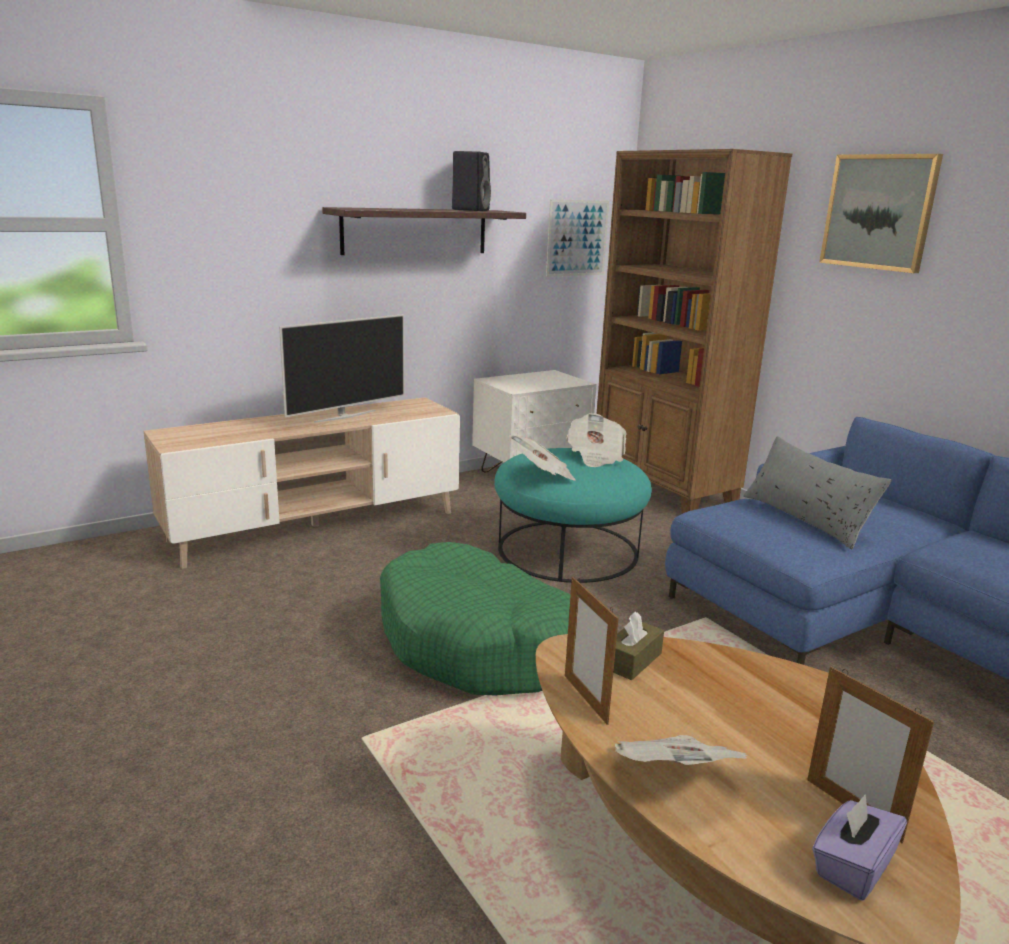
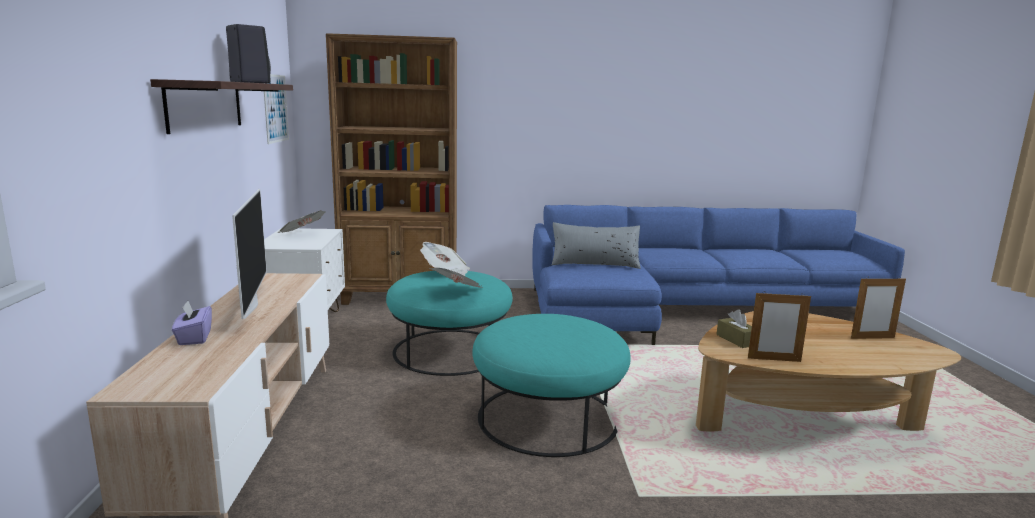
camera: 60 degrees left, 5 degrees down
green dog bed [380,542,571,695] -> turquoise ottoman [472,314,631,457]
newspaper [615,735,747,765] -> newspaper moved to [278,210,326,233]
purple tissue box [812,794,907,900] -> purple tissue box moved to [172,301,212,345]
picture [819,154,943,273] -> none

